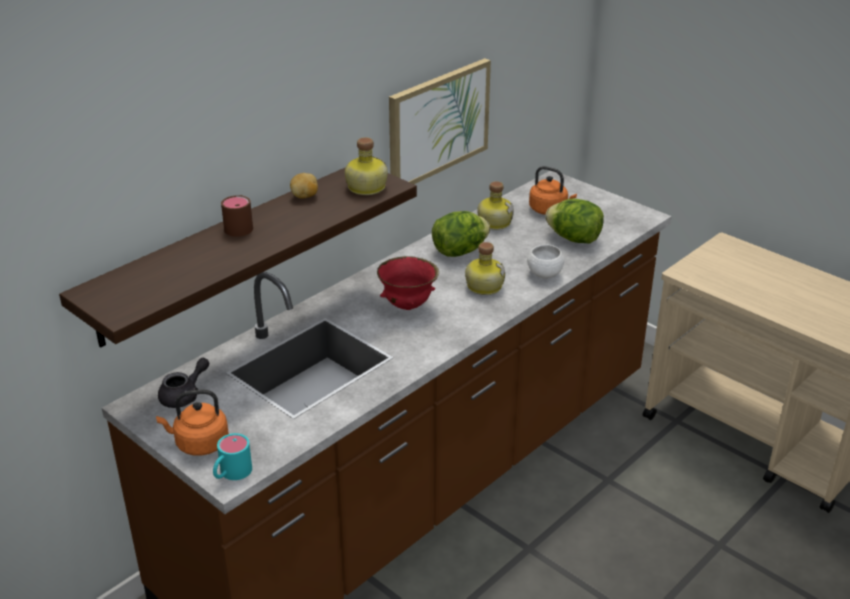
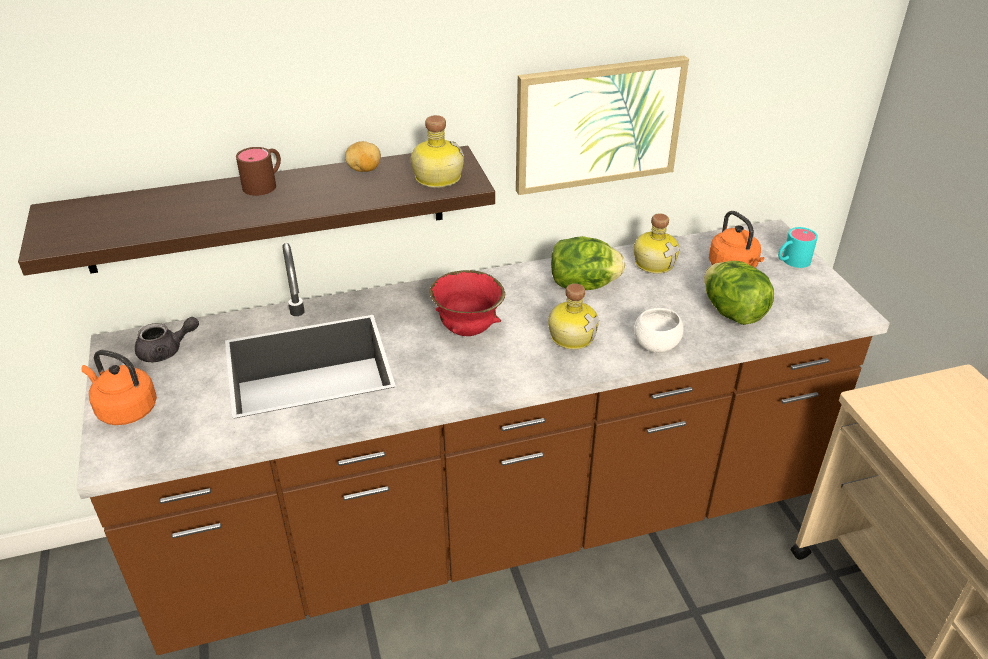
camera: 30 degrees right, 5 degrees up
turquoise mug [213,433,252,480] -> turquoise mug moved to [778,227,818,268]

